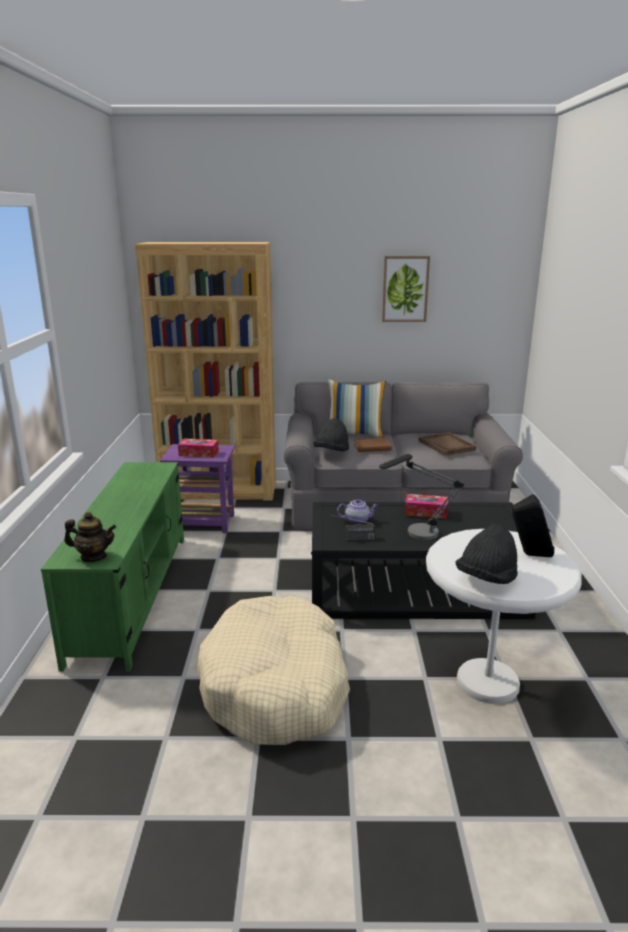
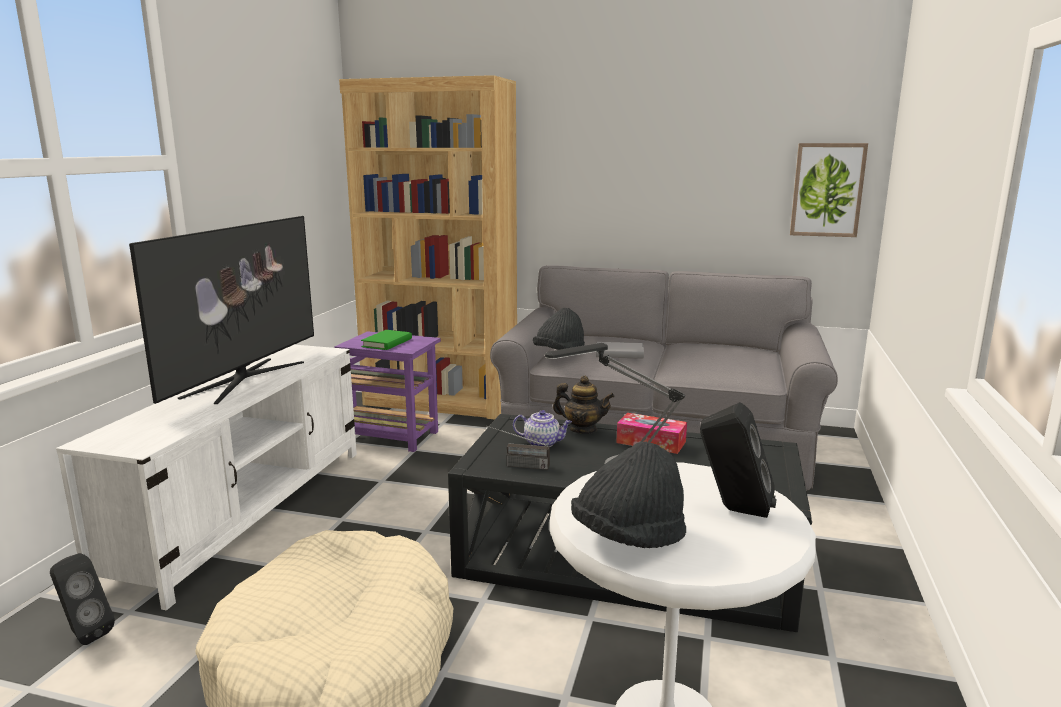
camera: 15 degrees right, 5 degrees down
green tv stand [41,462,184,672] -> white tv stand [56,345,357,610]
teapot [64,512,116,562] -> teapot moved to [553,376,614,434]
tissue box [178,438,219,458] -> green book [361,330,412,350]
pillow [328,379,386,438] -> none
brown book [354,438,392,452] -> grey book [596,342,644,359]
picture [382,256,430,322] -> picture moved to [790,143,868,237]
brown tray [419,432,476,456] -> none
none -> black speaker [50,553,115,645]
none -> television [129,216,314,404]

